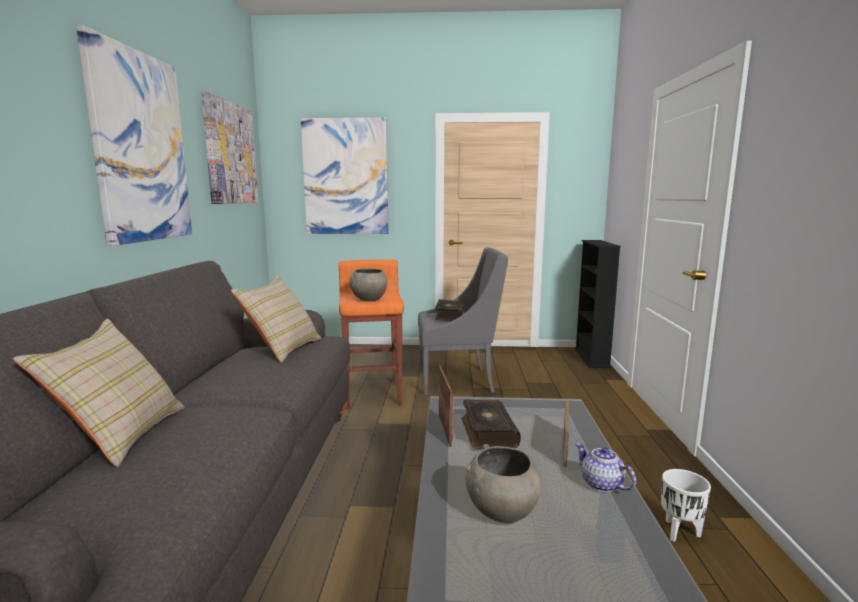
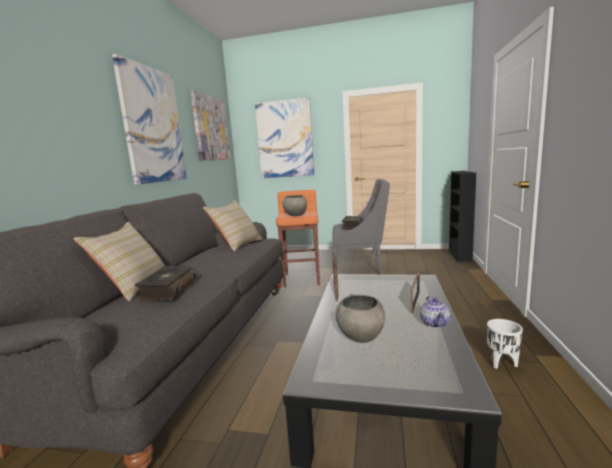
camera: 10 degrees right, 0 degrees up
book [461,400,521,449] -> book moved to [134,266,198,301]
teapot [575,443,636,492] -> teapot turned 150 degrees counterclockwise [420,296,450,328]

